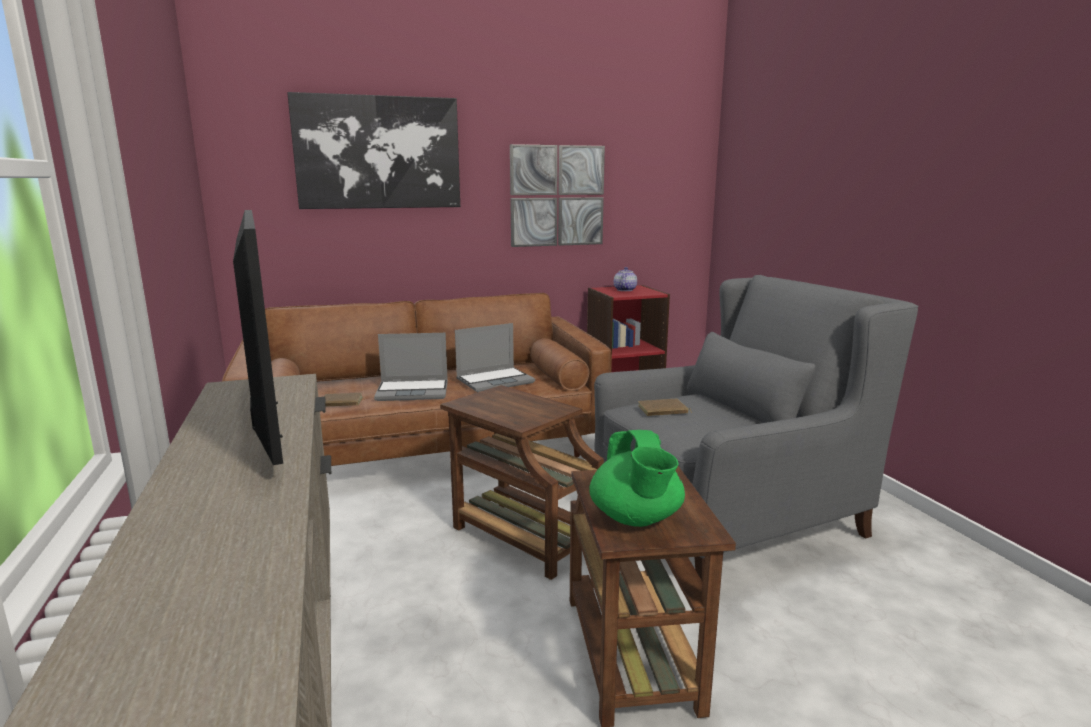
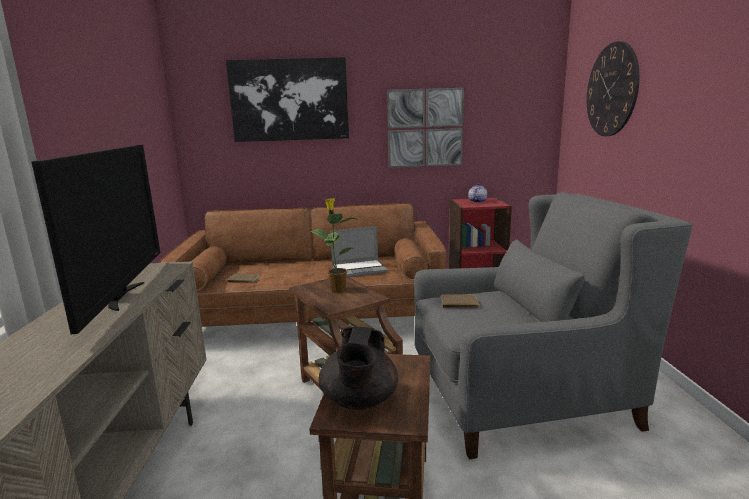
camera: 15 degrees right, 0 degrees up
laptop [374,333,448,401] -> none
green teapot [589,430,685,527] -> black teapot [319,327,398,410]
none -> potted plant [310,198,359,293]
none -> wall clock [587,41,640,136]

